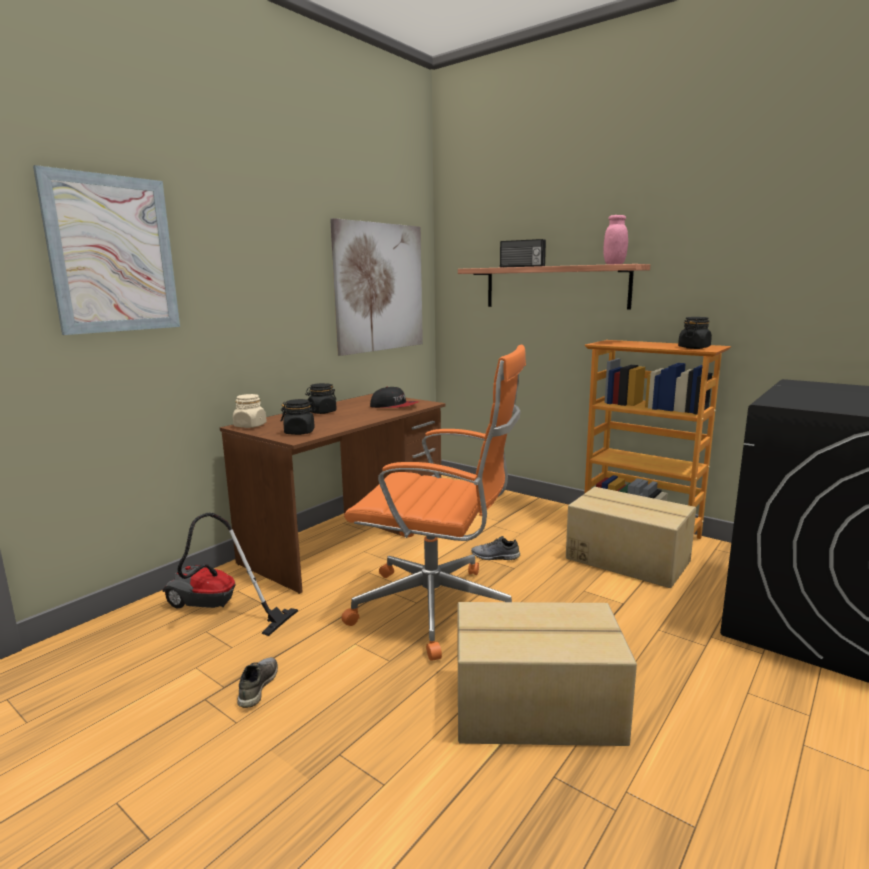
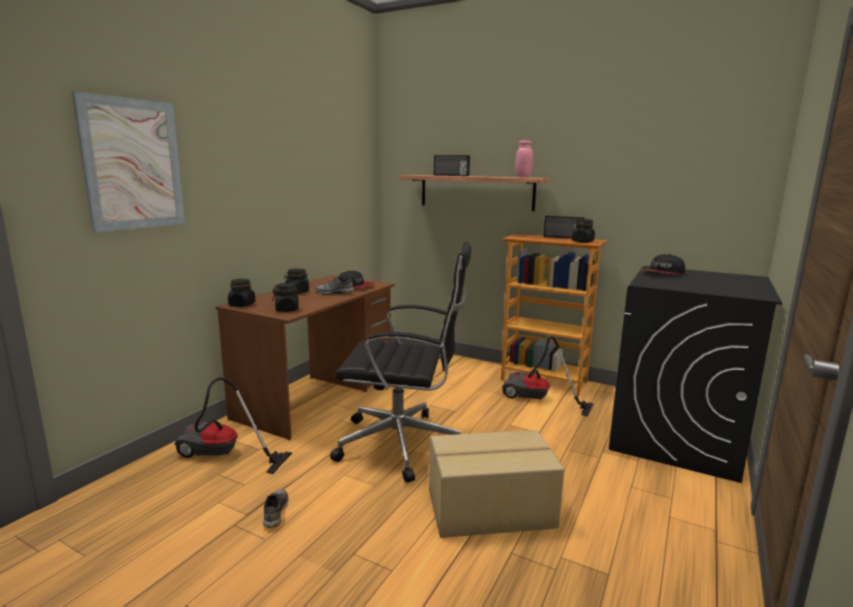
camera: 10 degrees left, 0 degrees up
beige jar [233,394,267,428] -> black jar [228,279,255,307]
picture [330,218,423,356] -> none
orange office chair [341,345,526,661] -> black office chair [330,241,471,482]
grey shoe [471,536,520,560] -> grey shoe moved to [316,275,354,294]
cardboard box [566,487,696,588] -> vacuum cleaner [502,336,593,417]
none -> radio [544,216,584,239]
none -> cap [642,254,685,274]

